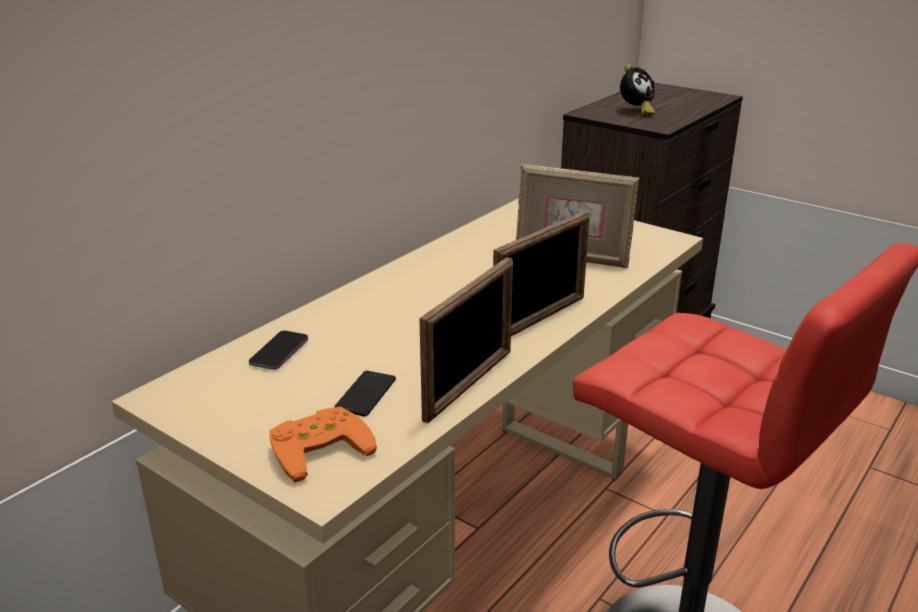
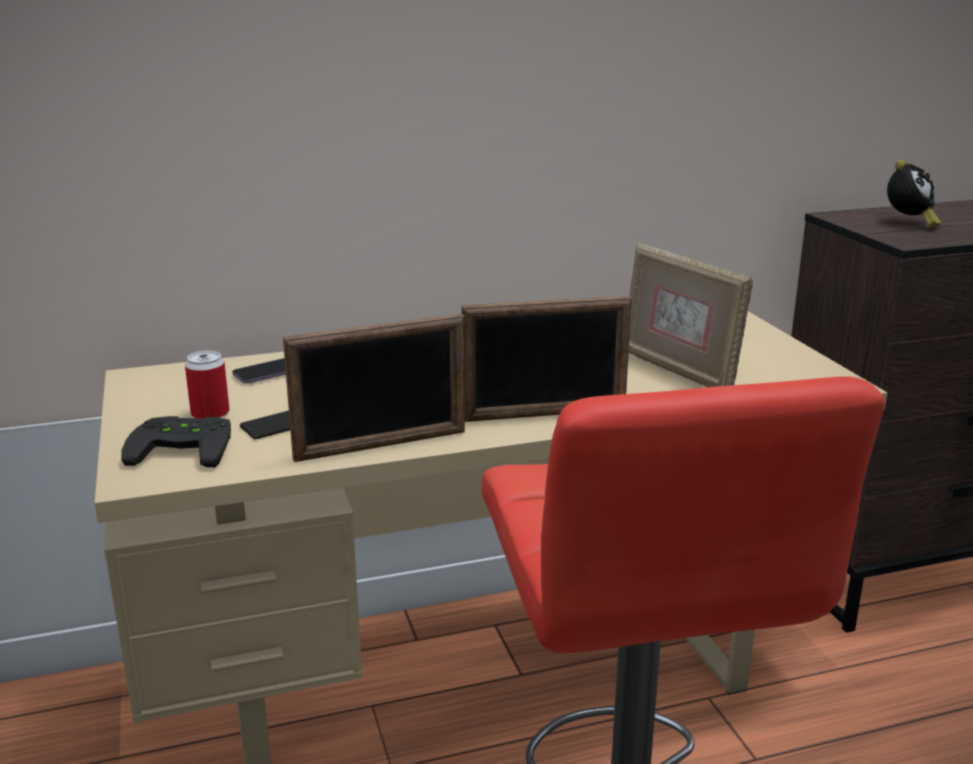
camera: 35 degrees right, 5 degrees down
orange game controller [270,407,377,483] -> black game controller [121,416,231,468]
alarm clock [620,64,655,115] -> alarm clock turned 45 degrees counterclockwise [887,160,941,228]
none -> can [185,351,230,418]

